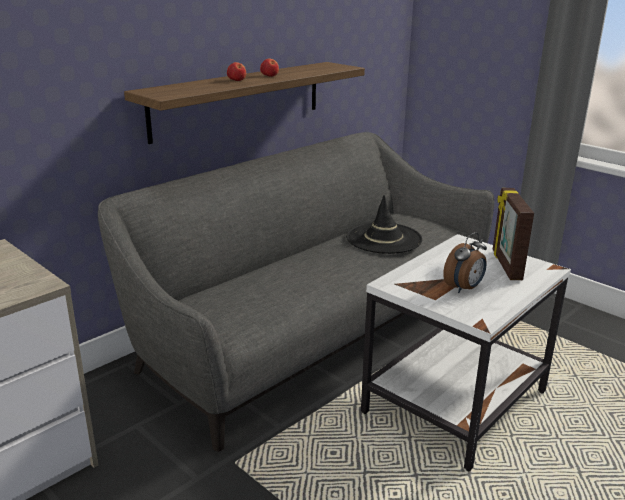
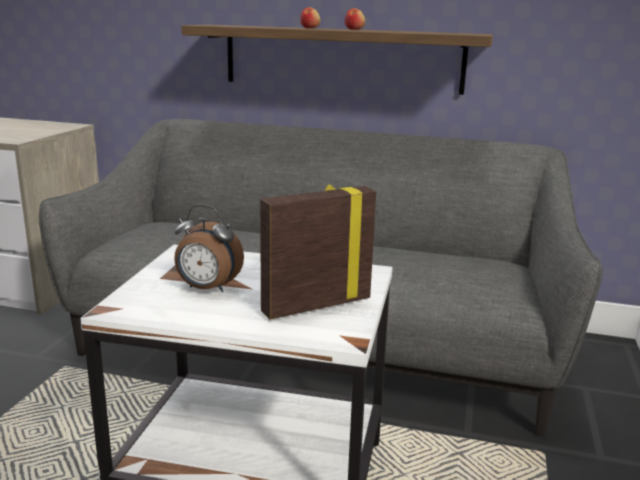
camera: 60 degrees right, 5 degrees down
black hat [346,195,422,254] -> none

